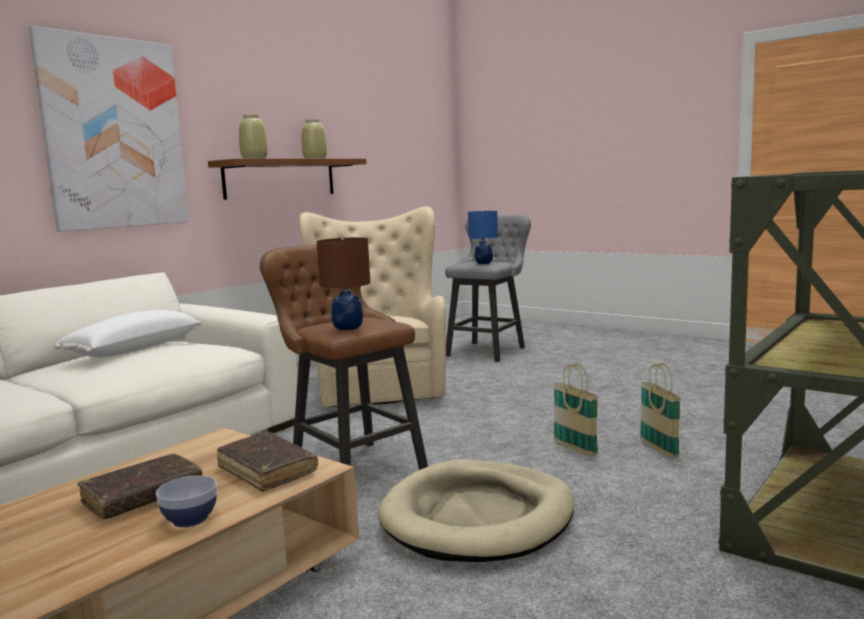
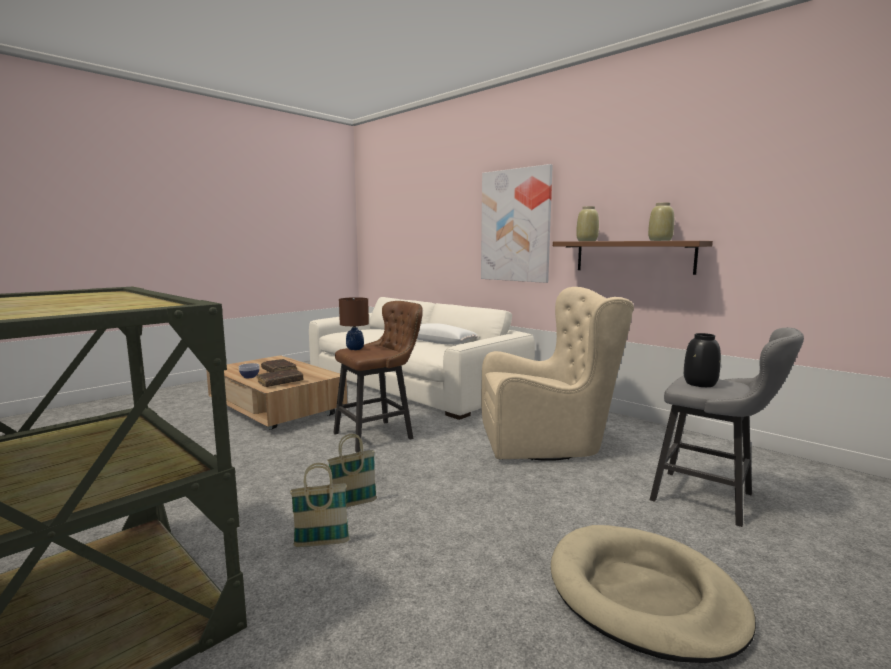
camera: 95 degrees right, 0 degrees up
beige dog bed [378,459,574,562] -> beige dog bed moved to [551,525,756,663]
blue table lamp [468,211,498,264] -> black vase [684,333,721,387]

